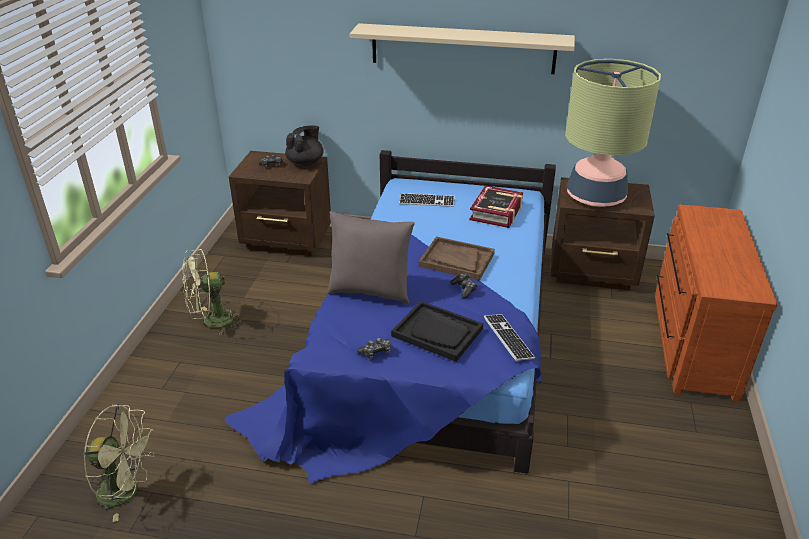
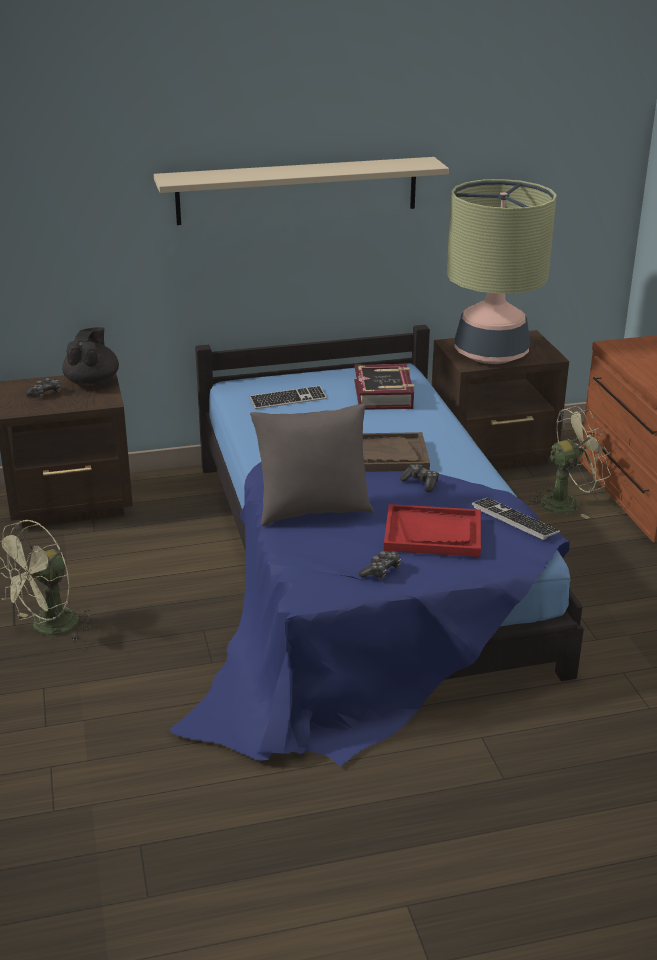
camera: 25 degrees left, 5 degrees down
green fan [83,404,155,522] -> green fan moved to [527,406,611,519]
black tray [391,301,483,362] -> red tray [384,504,481,557]

